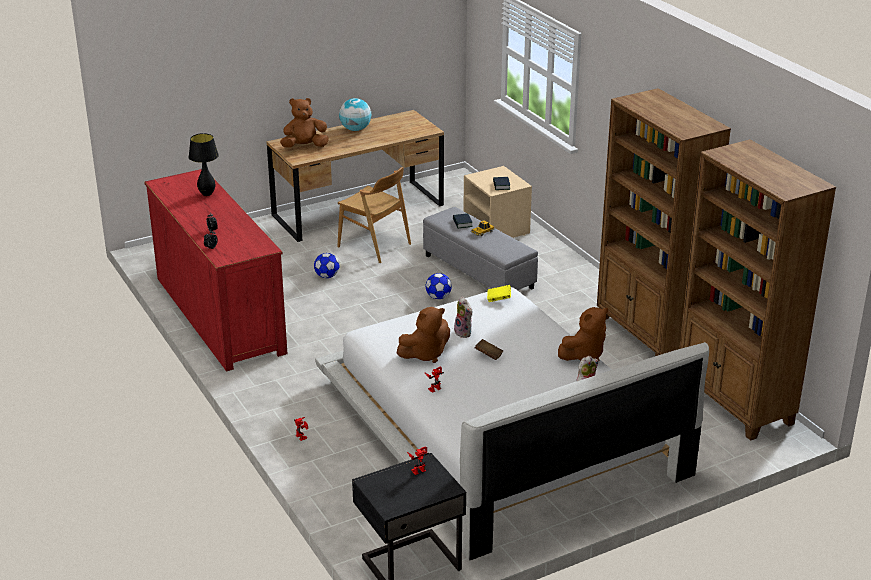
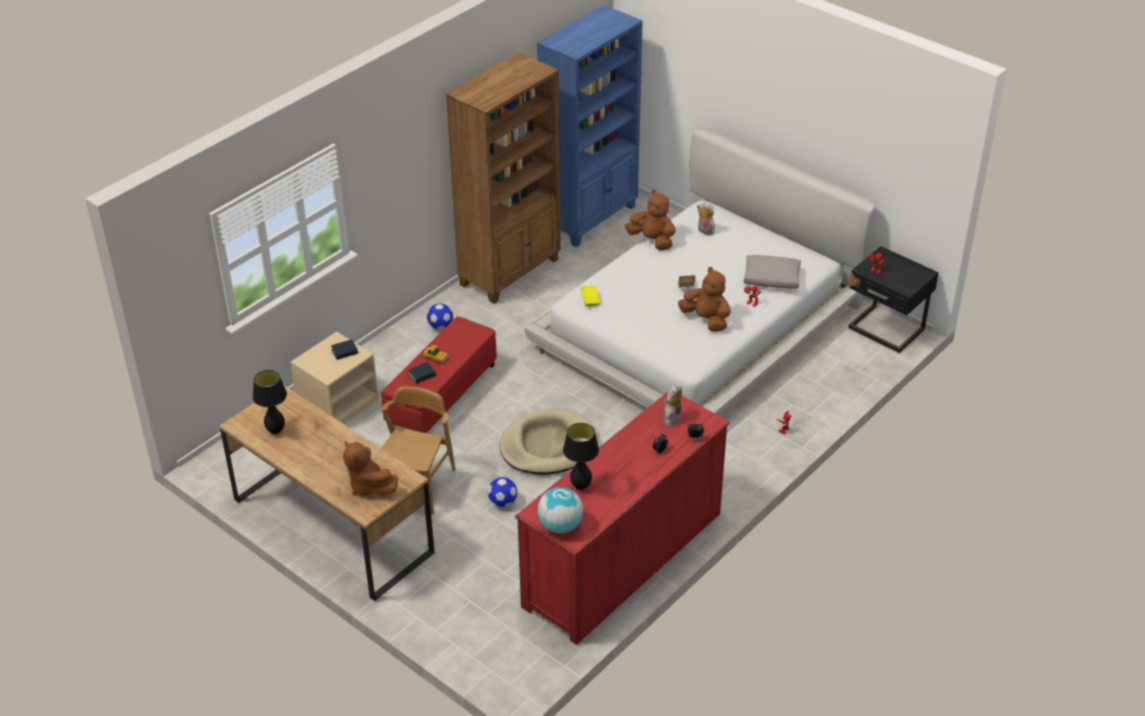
camera: 110 degrees left, 10 degrees up
globe [339,98,371,131] -> globe moved to [538,487,583,533]
grey ottoman [423,207,538,290] -> red ottoman [381,316,497,433]
football [426,273,452,299] -> football moved to [427,303,453,330]
plush toy [454,297,472,338] -> plush toy moved to [663,386,682,426]
brown bookcase [679,139,836,441] -> blue bookcase [537,5,643,247]
none -> black table lamp [253,370,287,434]
none -> beige dog bed [499,409,597,475]
none -> grey pillow [744,255,801,289]

